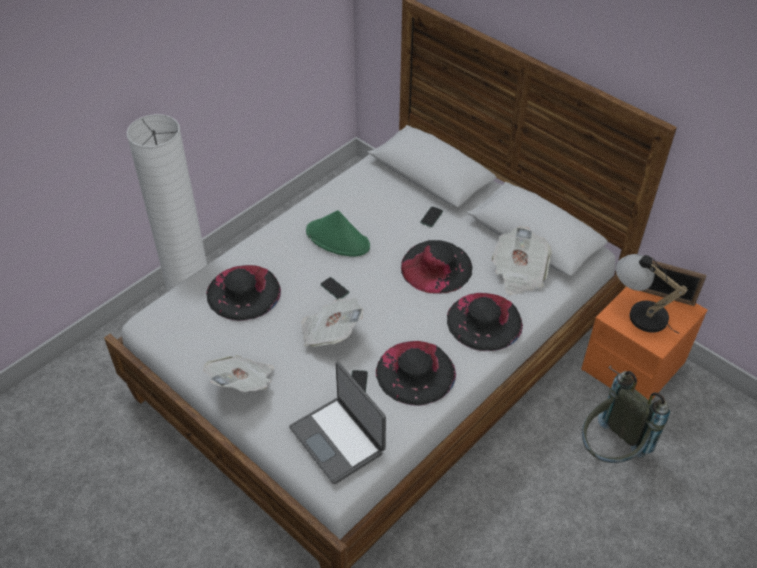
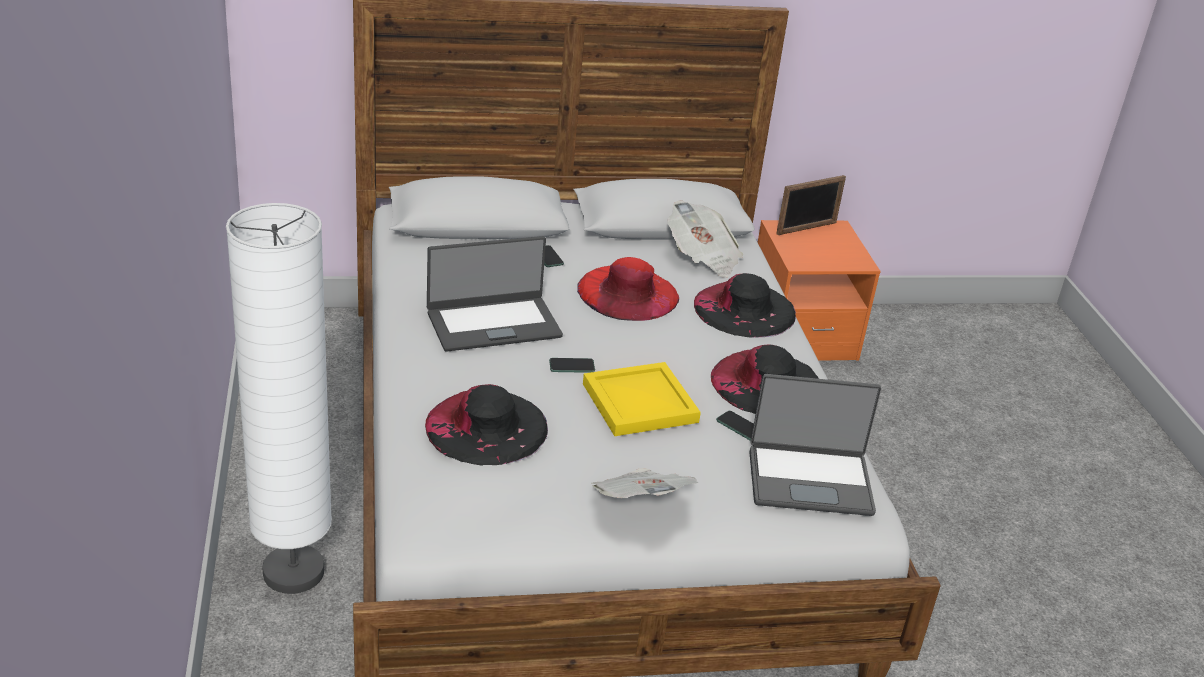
camera: 55 degrees left, 15 degrees down
newspaper [301,298,363,347] -> yellow tray [583,362,701,436]
green hat [306,210,370,257] -> laptop [427,236,563,352]
black hat [401,240,472,294] -> red hat [577,257,679,321]
grey backpack [582,371,670,463] -> none
table lamp [616,254,688,334] -> none

